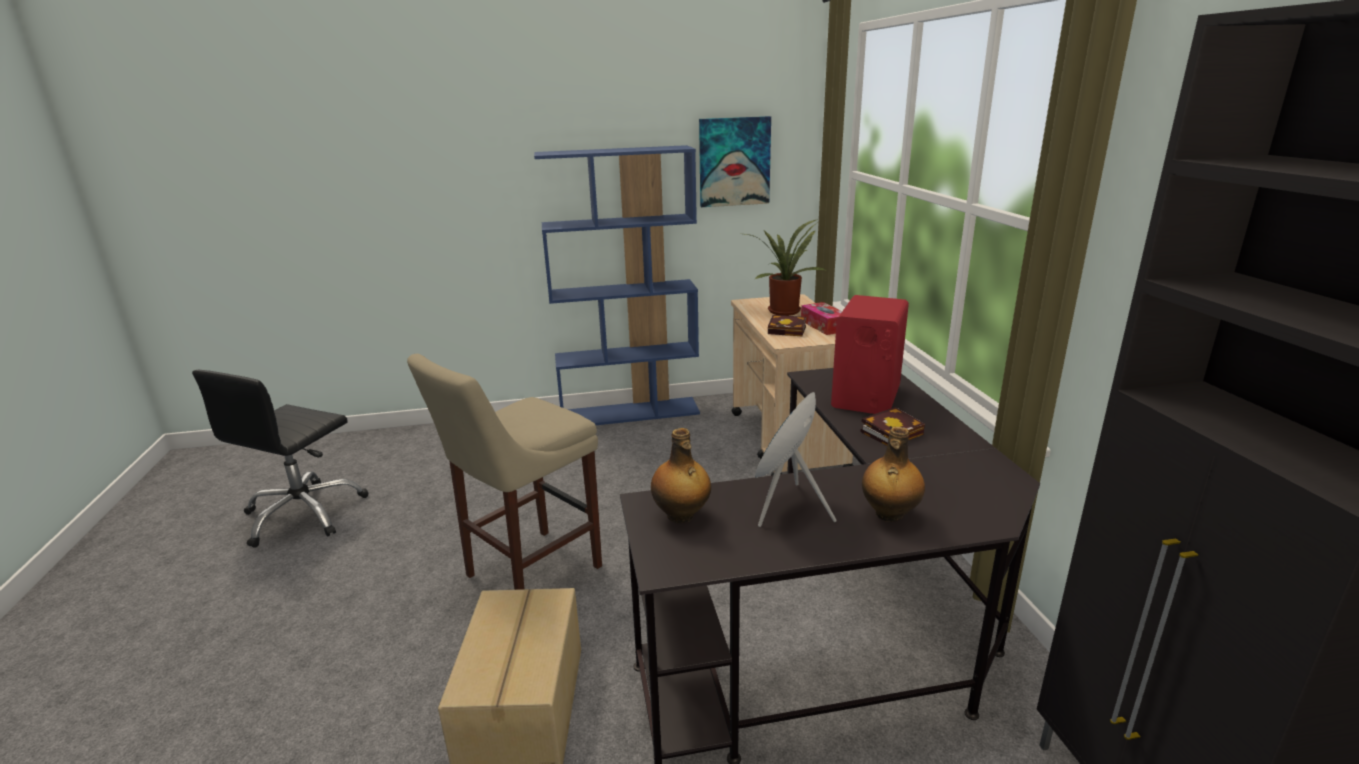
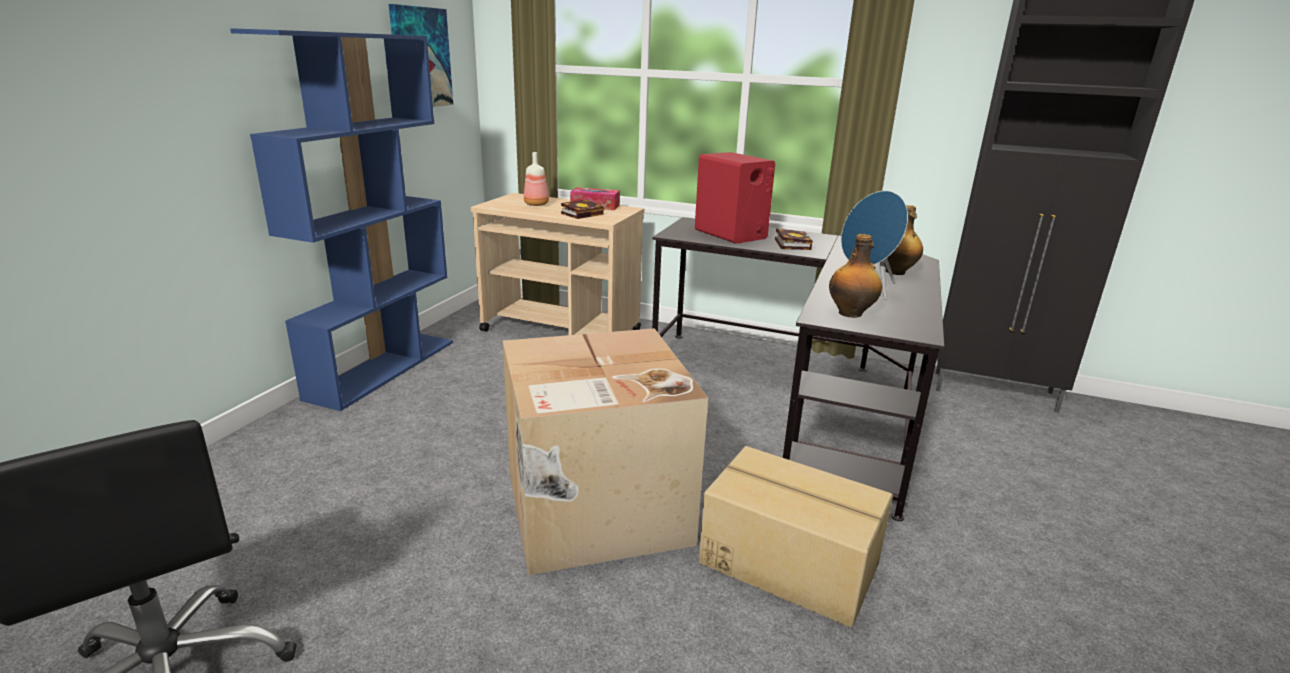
camera: 60 degrees left, 0 degrees up
beige stool [407,354,602,590] -> cardboard box [503,328,708,575]
potted plant [746,219,827,316] -> bottle [524,152,549,206]

